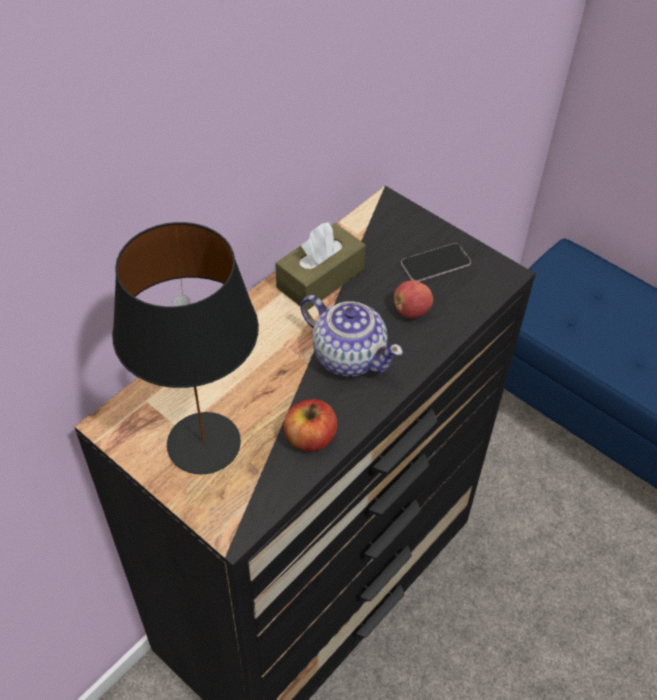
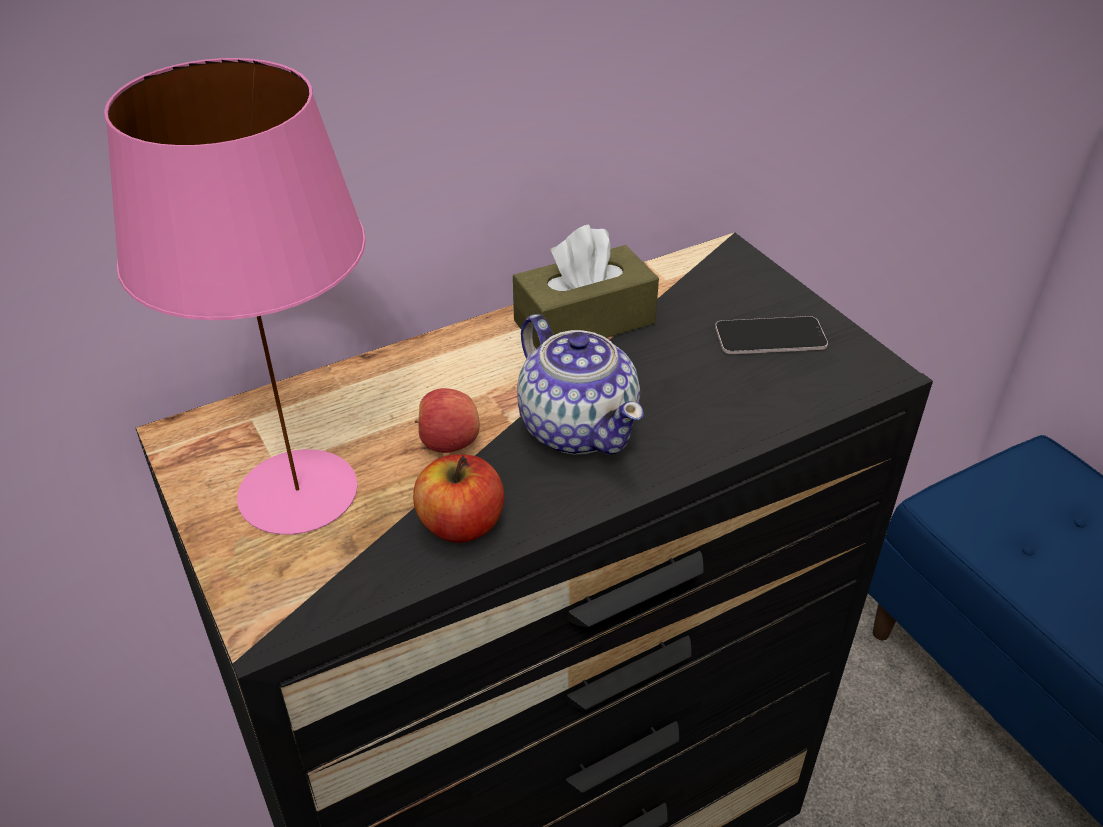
camera: 20 degrees right, 10 degrees down
black table lamp [112,222,259,474] -> pink table lamp [104,58,366,535]
apple [394,281,433,318] -> apple moved to [415,388,480,453]

